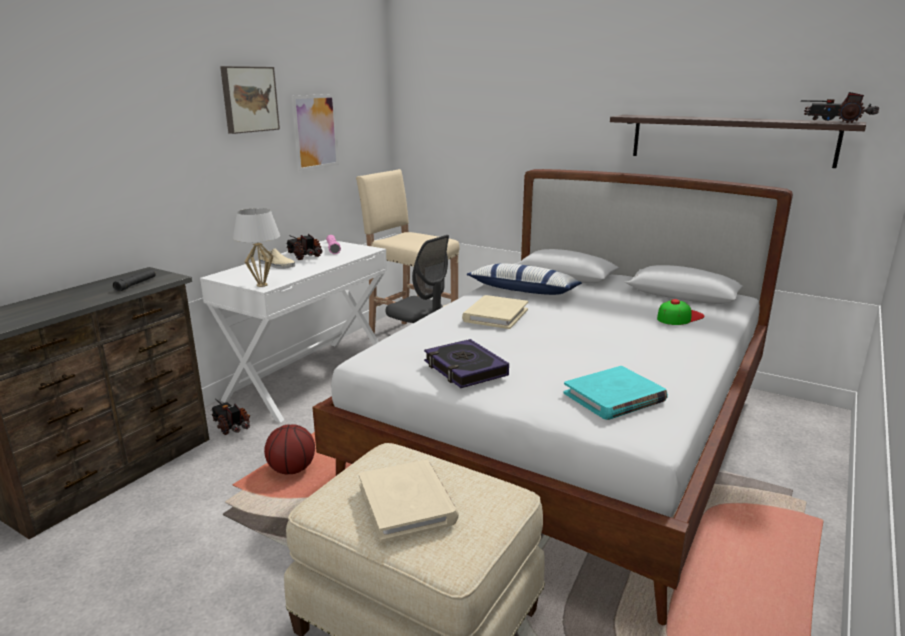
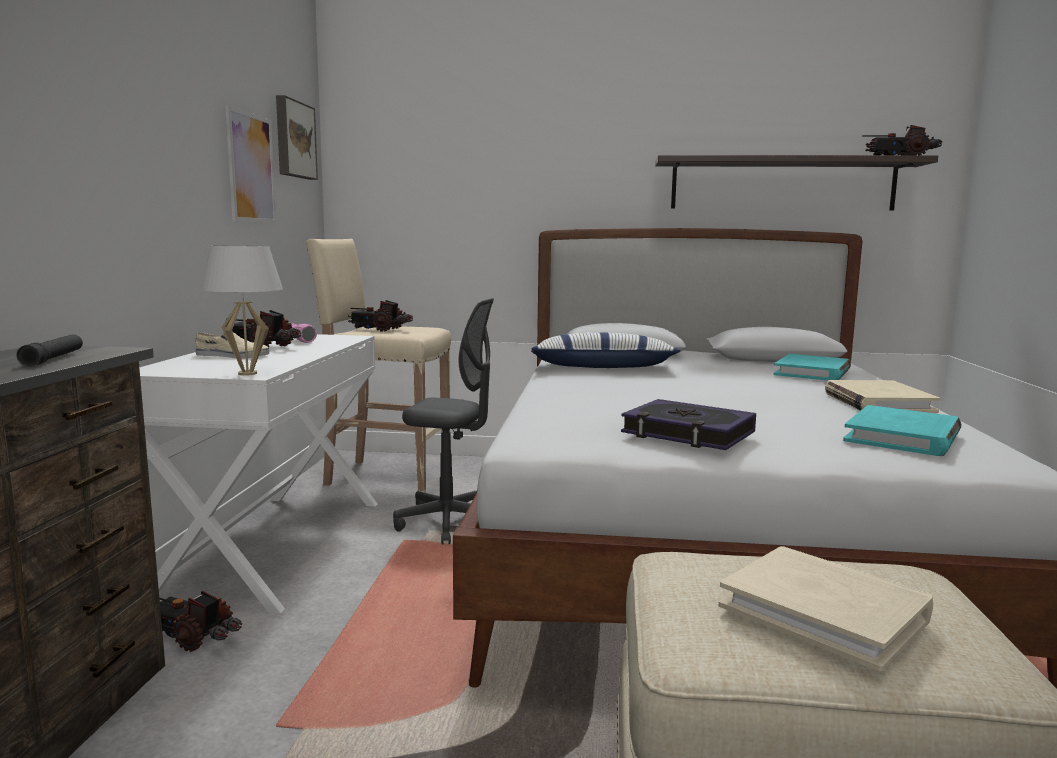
camera: 25 degrees left, 10 degrees down
picture [220,66,280,134] -> picture moved to [276,95,318,180]
basketball [264,424,315,474] -> none
beige book [462,295,528,329] -> beige book moved to [825,380,940,413]
cap [657,299,704,325] -> turquoise book [773,354,851,381]
none -> toy truck [348,300,413,332]

